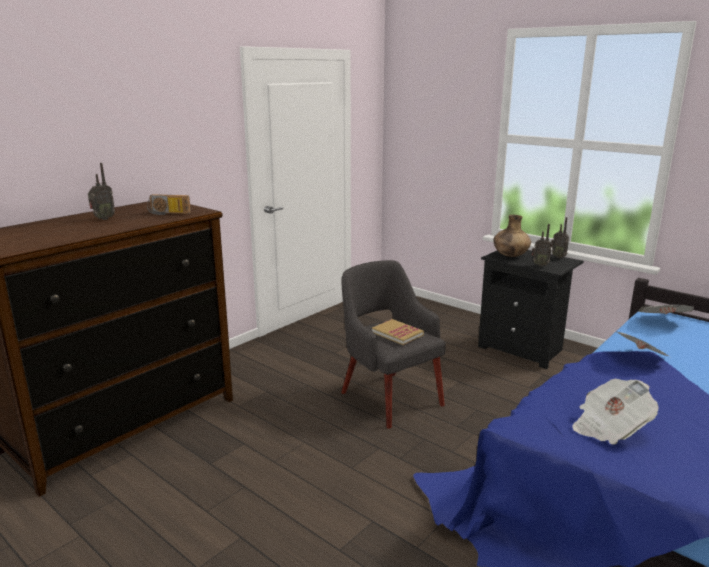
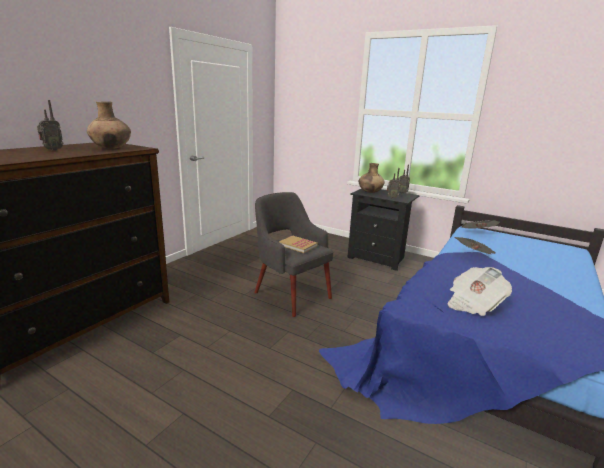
camera: 10 degrees left, 0 degrees up
radio [147,194,191,215] -> brown vase [87,101,131,149]

